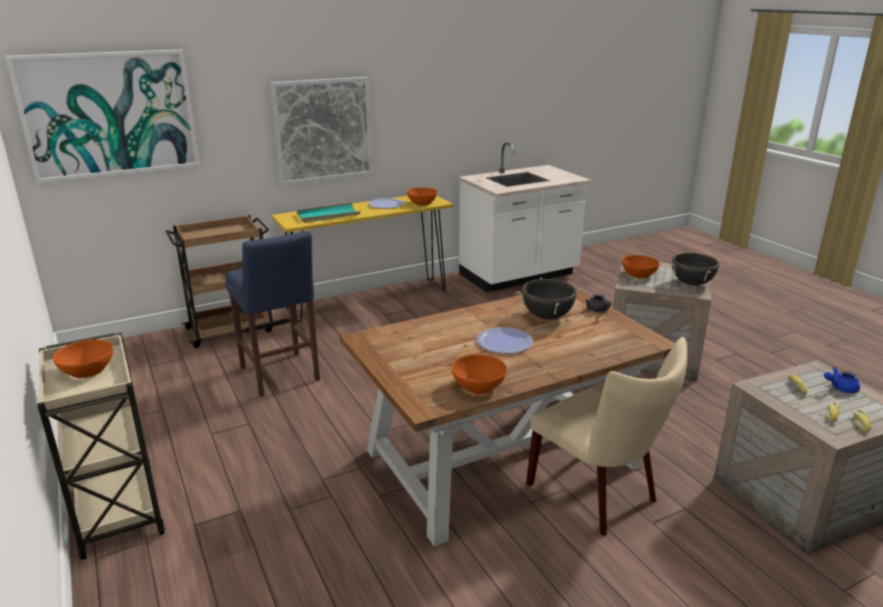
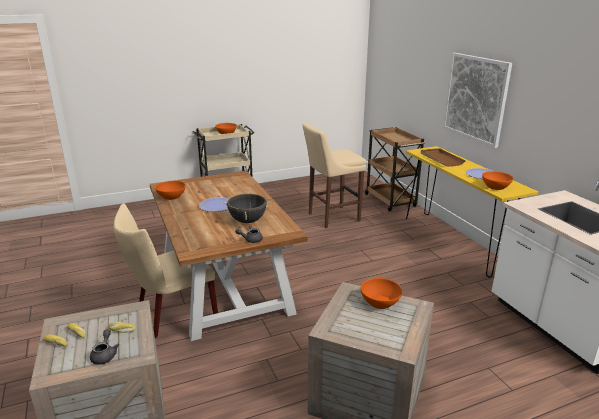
camera: 95 degrees right, 0 degrees up
picture [5,49,200,183] -> none
blue stool [225,231,320,397] -> beige stool [303,123,366,228]
turquoise tray [297,203,360,223] -> brown tray [421,148,465,167]
black cooking pot [669,252,722,286] -> none
blue teapot [824,367,860,393] -> grey teapot [90,329,119,365]

